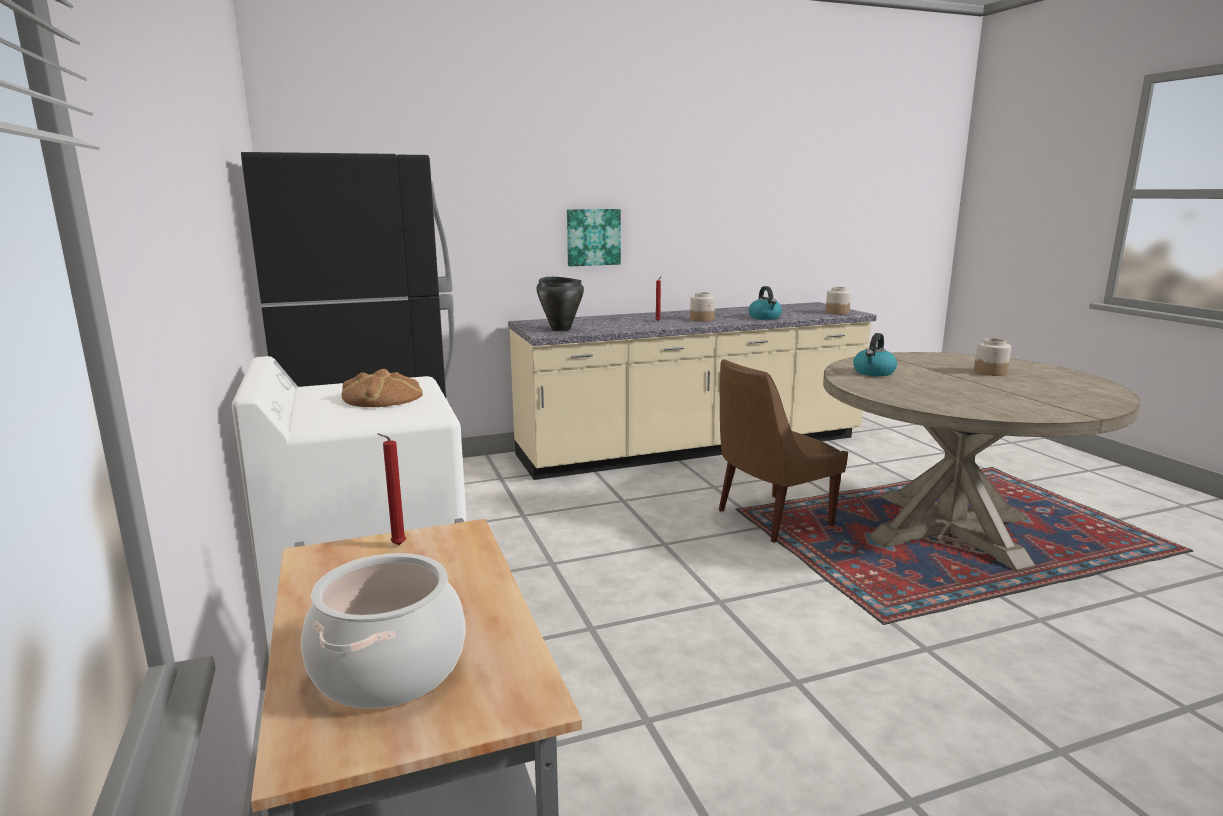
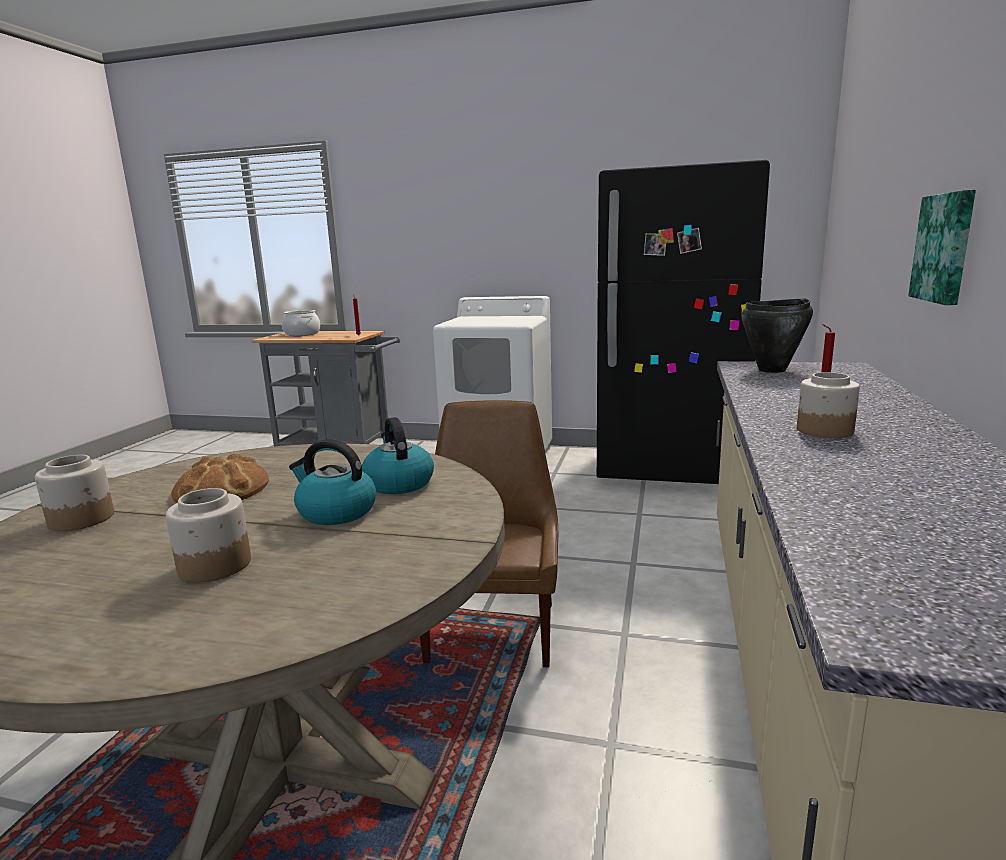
camera: 125 degrees right, 0 degrees up
bread [341,369,423,407] -> bread moved to [171,453,269,503]
kettle [749,286,782,320] -> kettle moved to [289,439,376,525]
jar [826,287,851,315] -> jar moved to [35,455,114,531]

